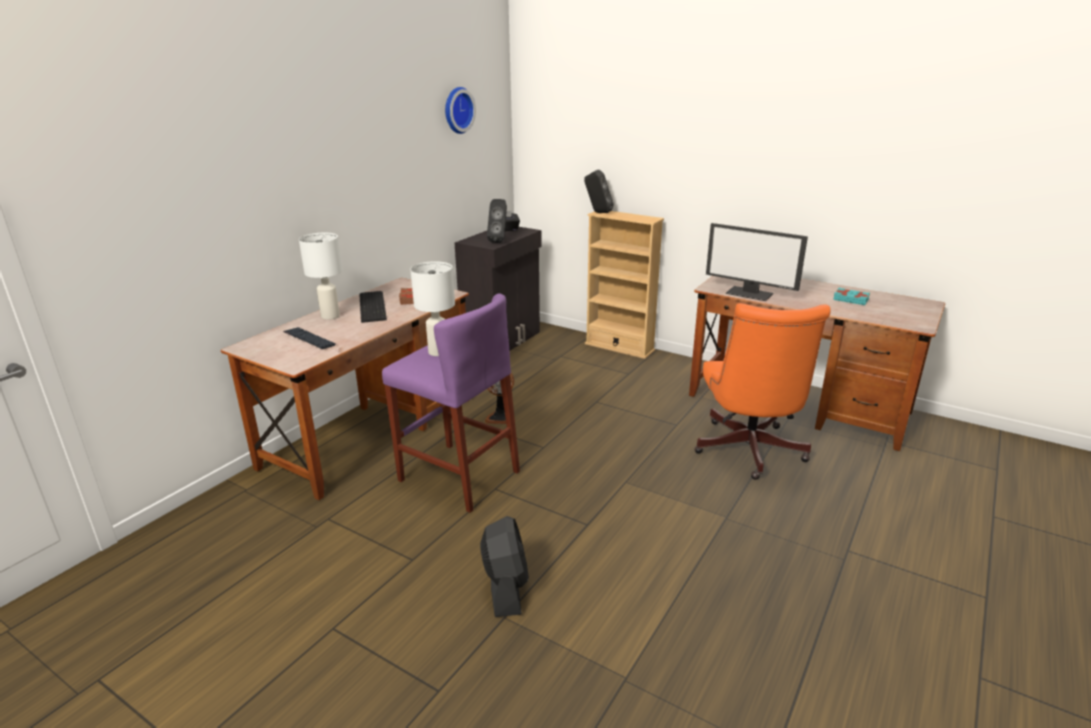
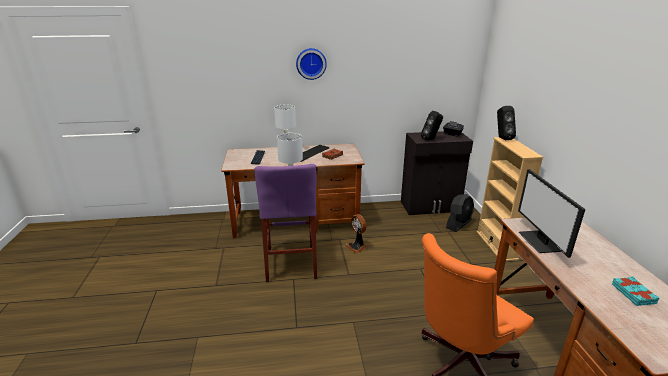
camera: 50 degrees right, 0 degrees up
wall clock [445,87,476,134] -> wall clock moved to [296,48,327,80]
black fan [480,516,529,617] -> black fan moved to [446,194,474,232]

